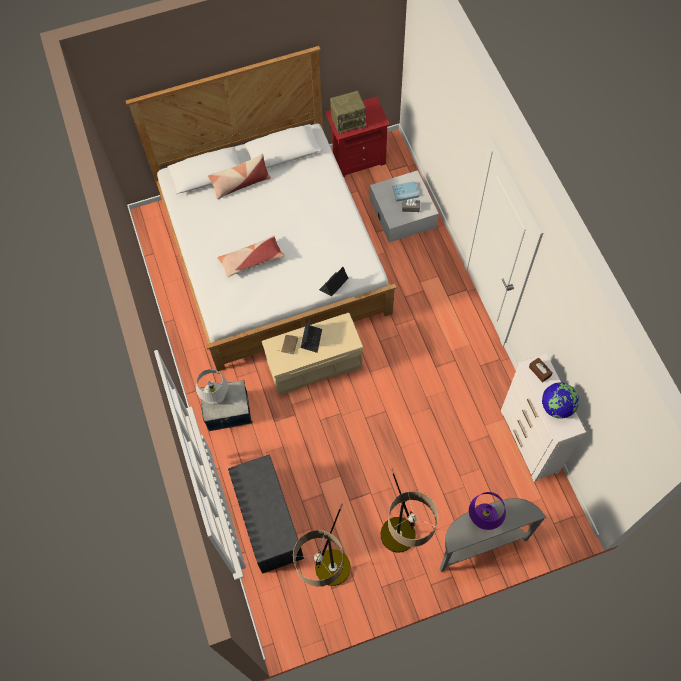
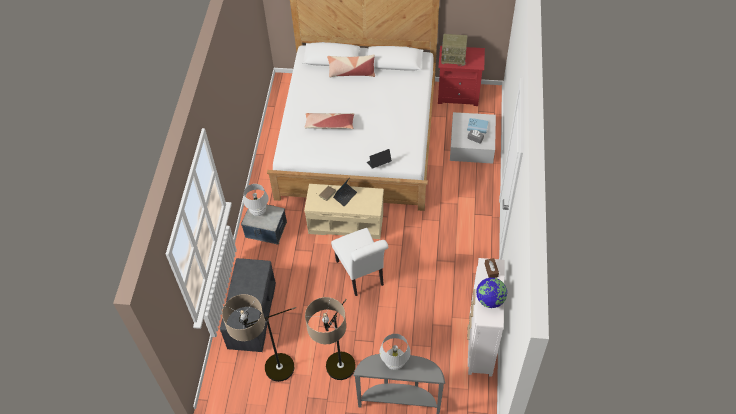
camera: 25 degrees right, 10 degrees down
purple table lamp [469,492,506,530] -> white table lamp [380,334,411,370]
none -> white chair [331,228,388,296]

